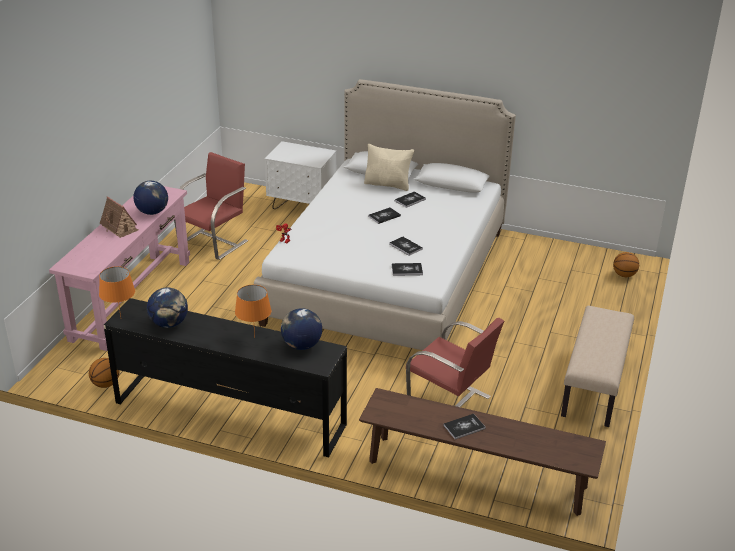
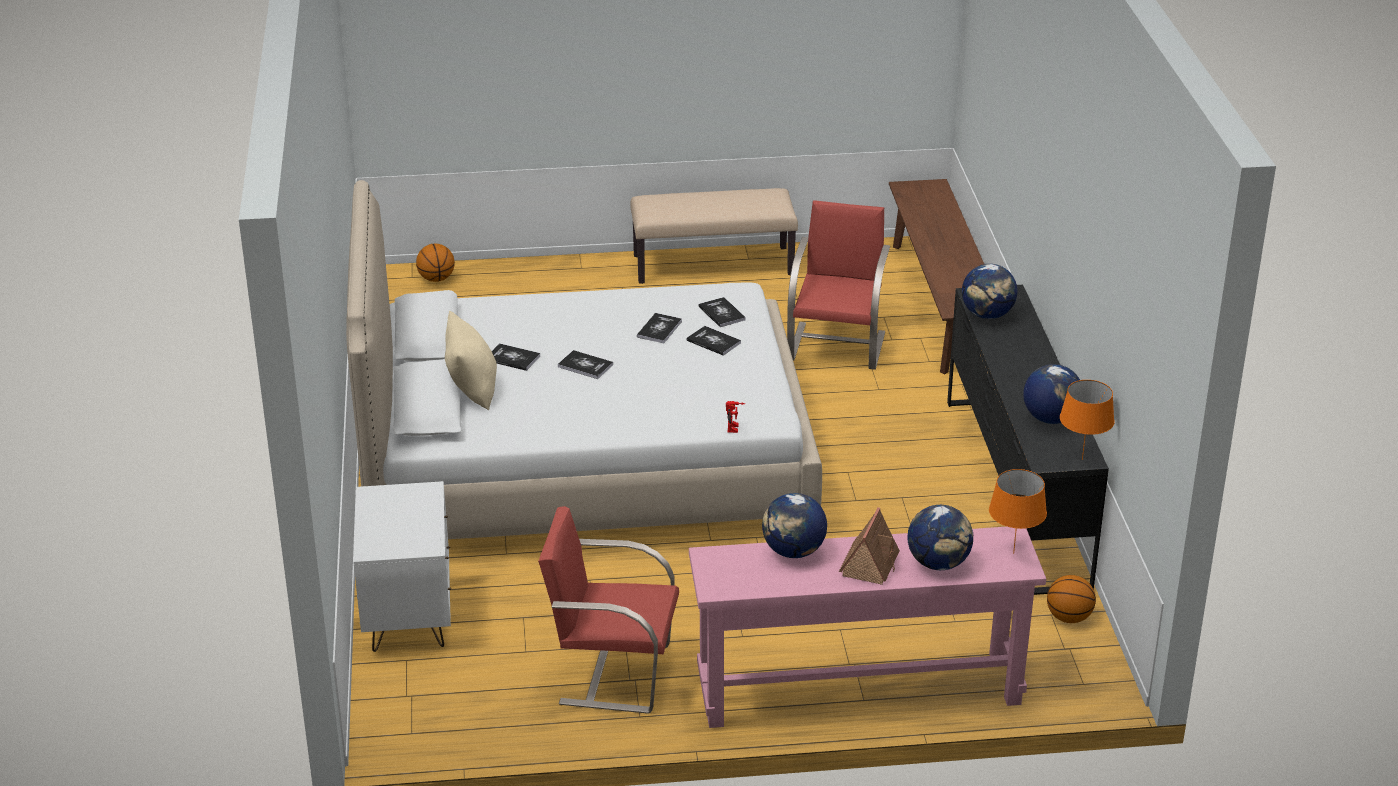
camera: 115 degrees left, 0 degrees up
orange table lamp [235,285,271,338] -> orange table lamp moved to [989,469,1047,553]
book [443,414,486,439] -> book moved to [686,326,741,355]
none -> globe [908,505,973,570]

